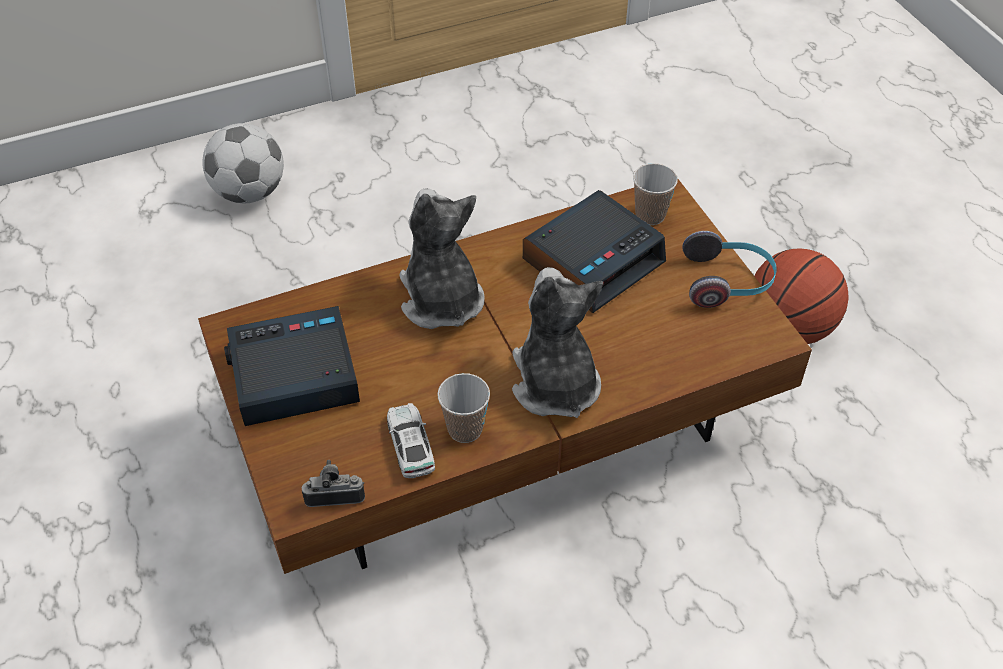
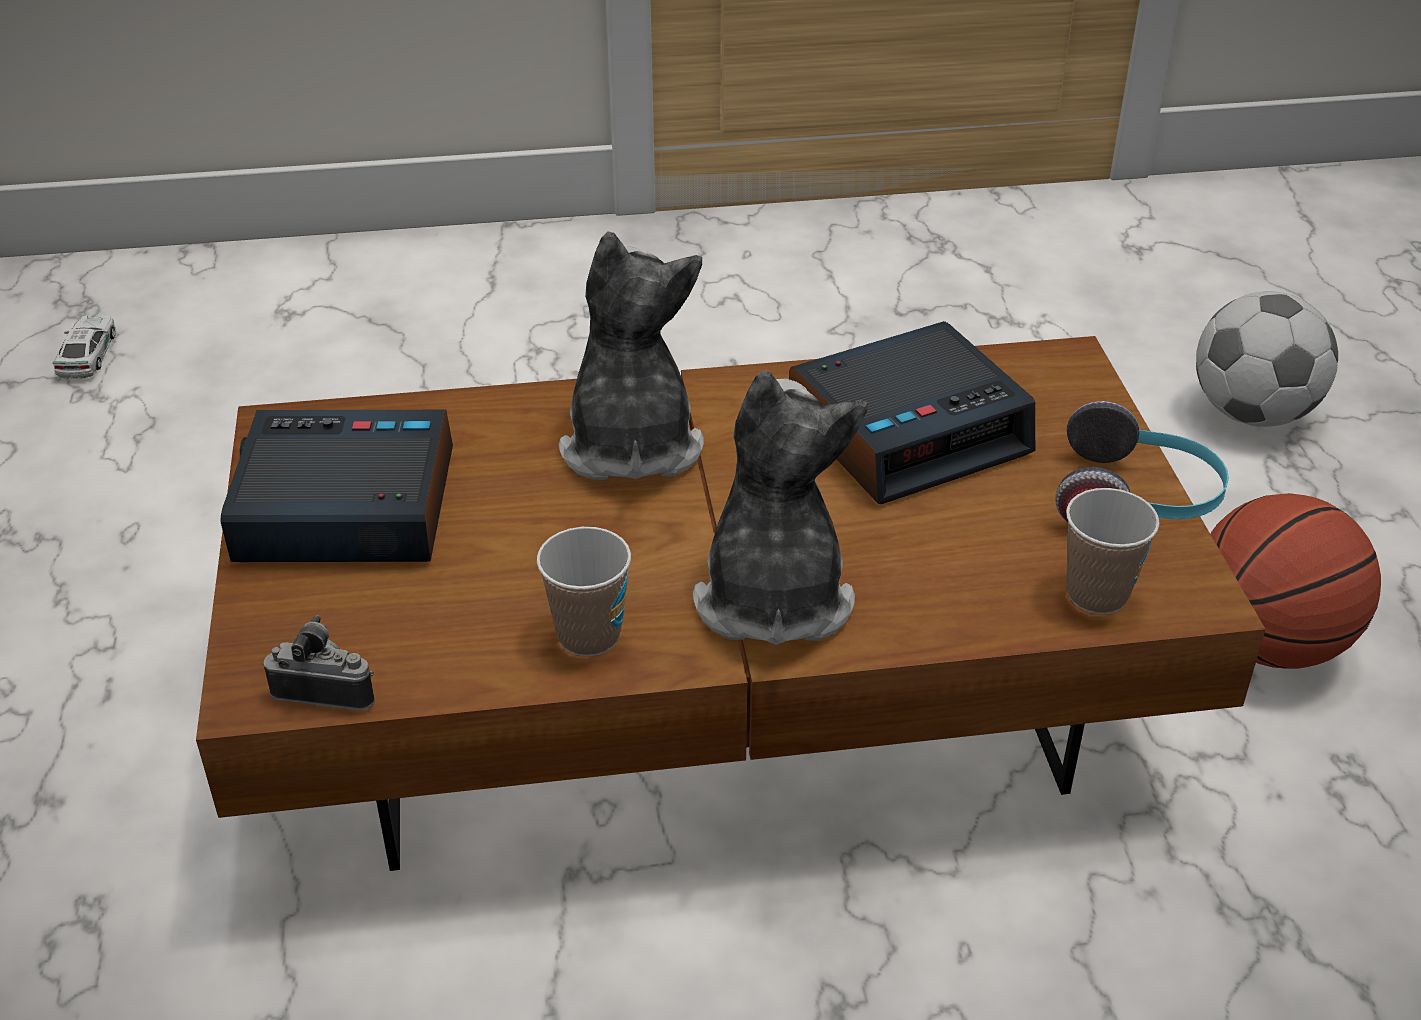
camera: 15 degrees right, 10 degrees down
football [203,123,284,203] -> football moved to [1196,291,1338,427]
toy car [387,403,435,478] -> toy car moved to [52,315,116,379]
cup [633,163,678,225] -> cup moved to [1066,488,1160,614]

